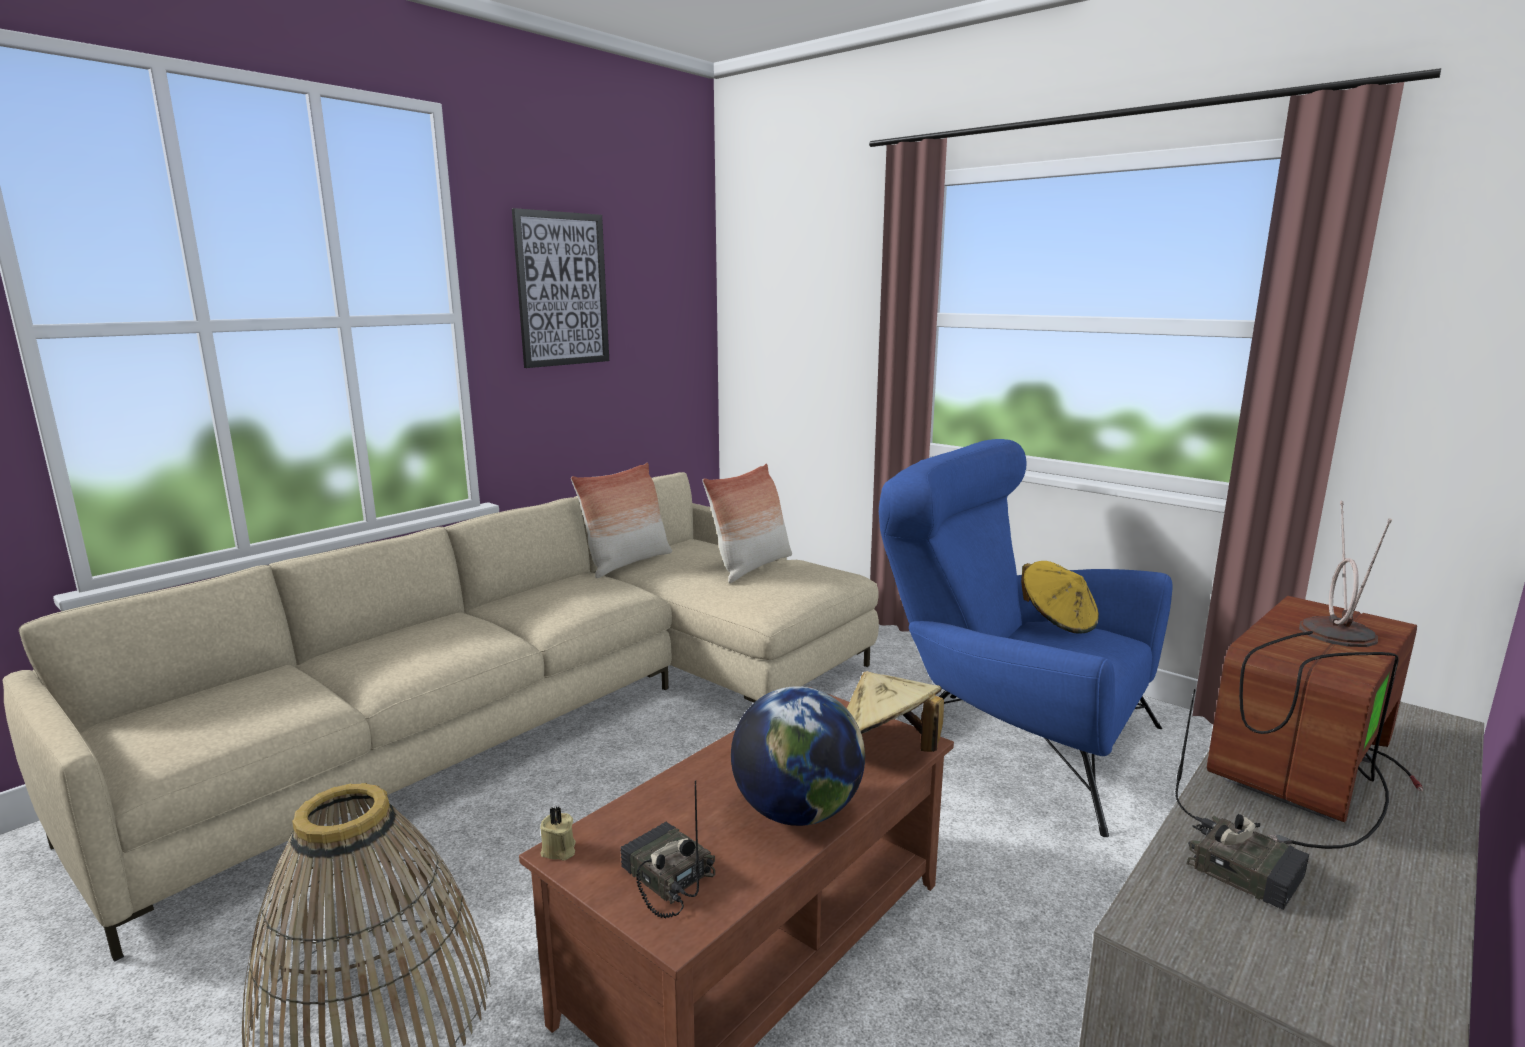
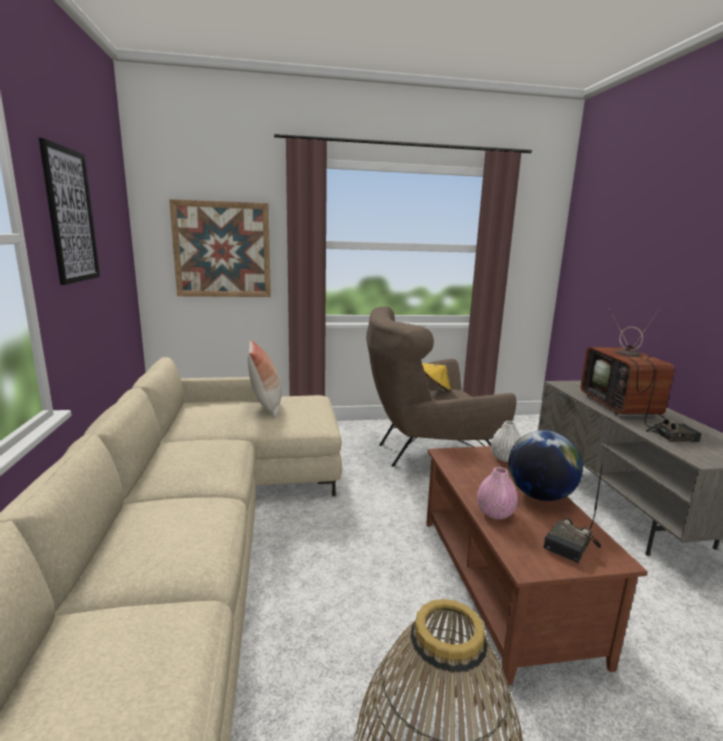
camera: 50 degrees left, 0 degrees up
beige candle [540,806,576,861] -> none
pillow [571,462,672,578] -> none
radio [621,780,715,918] -> radio turned 45 degrees counterclockwise [543,463,603,563]
beige hat [847,671,944,752] -> white vase [491,421,521,462]
blue armchair [879,439,1172,837] -> brown armchair [366,306,516,467]
none -> picture [169,199,271,297]
none -> pink vase [477,467,518,520]

